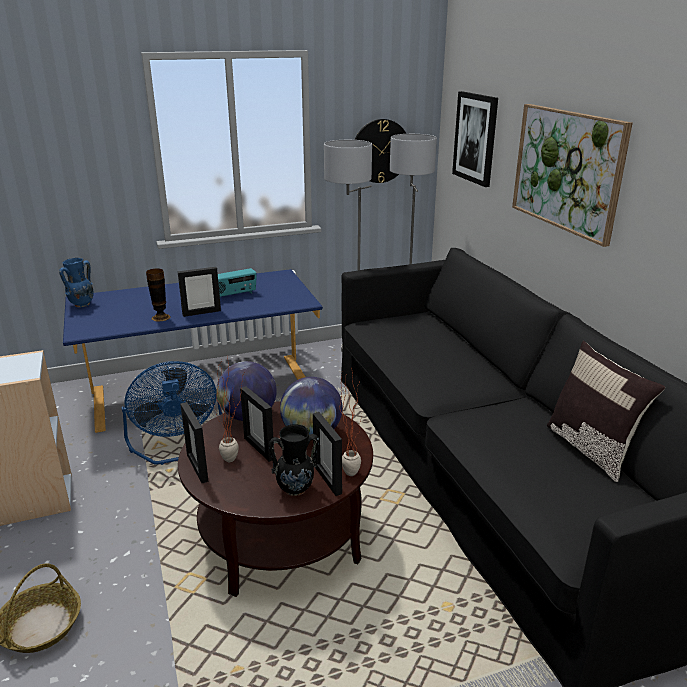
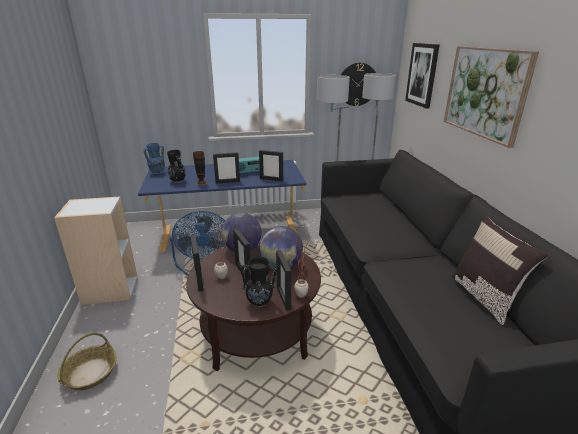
camera: 10 degrees right, 0 degrees up
none -> black vase [167,150,186,183]
none -> picture frame [259,150,283,181]

